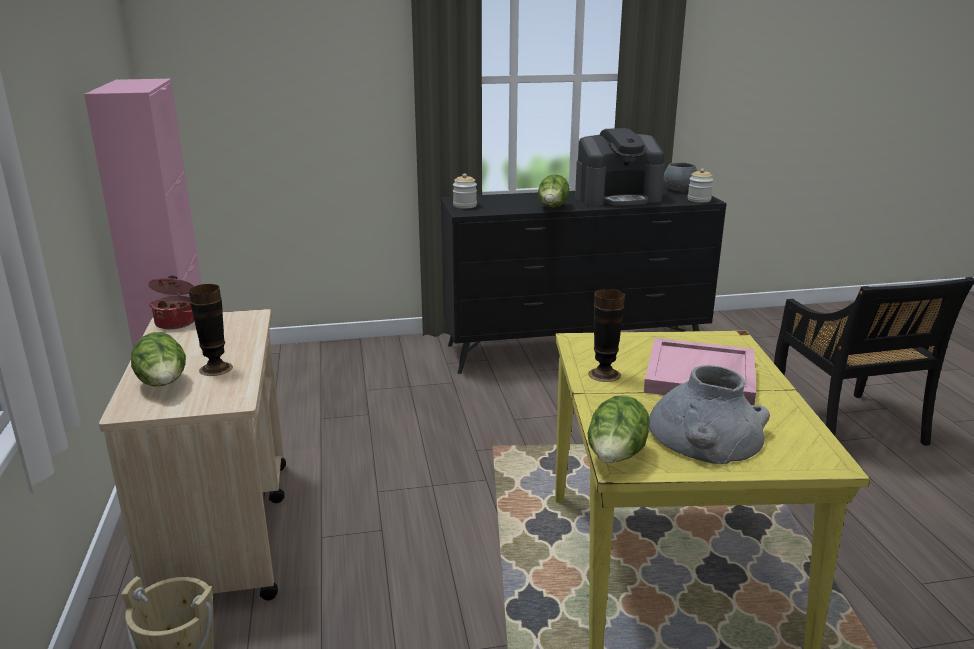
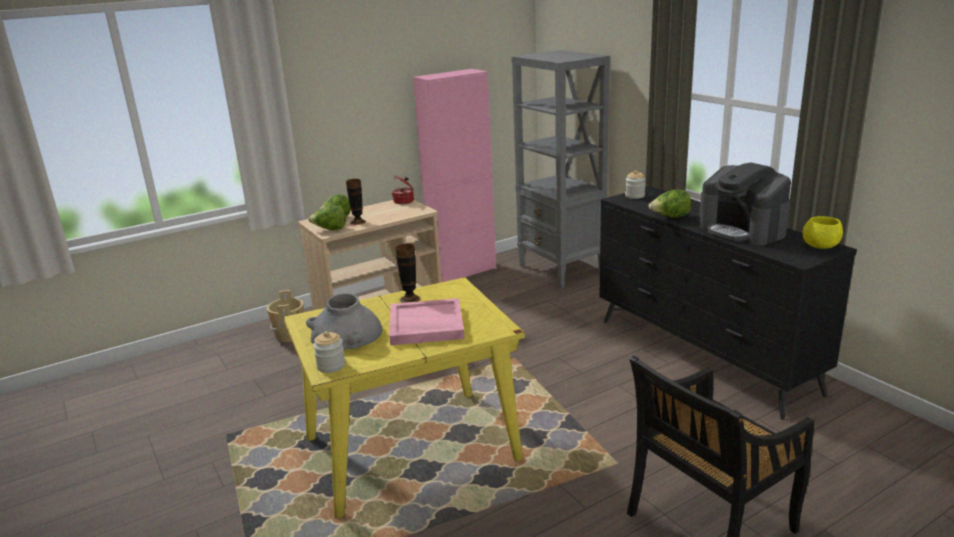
camera: 70 degrees right, 0 degrees up
lettuce [588,395,650,463] -> lettuce moved to [308,205,346,230]
grey bowl [664,162,697,191] -> yellow bowl [803,216,843,249]
jar [688,168,714,203] -> jar moved to [313,331,345,373]
none -> grey bookcase [511,50,610,288]

